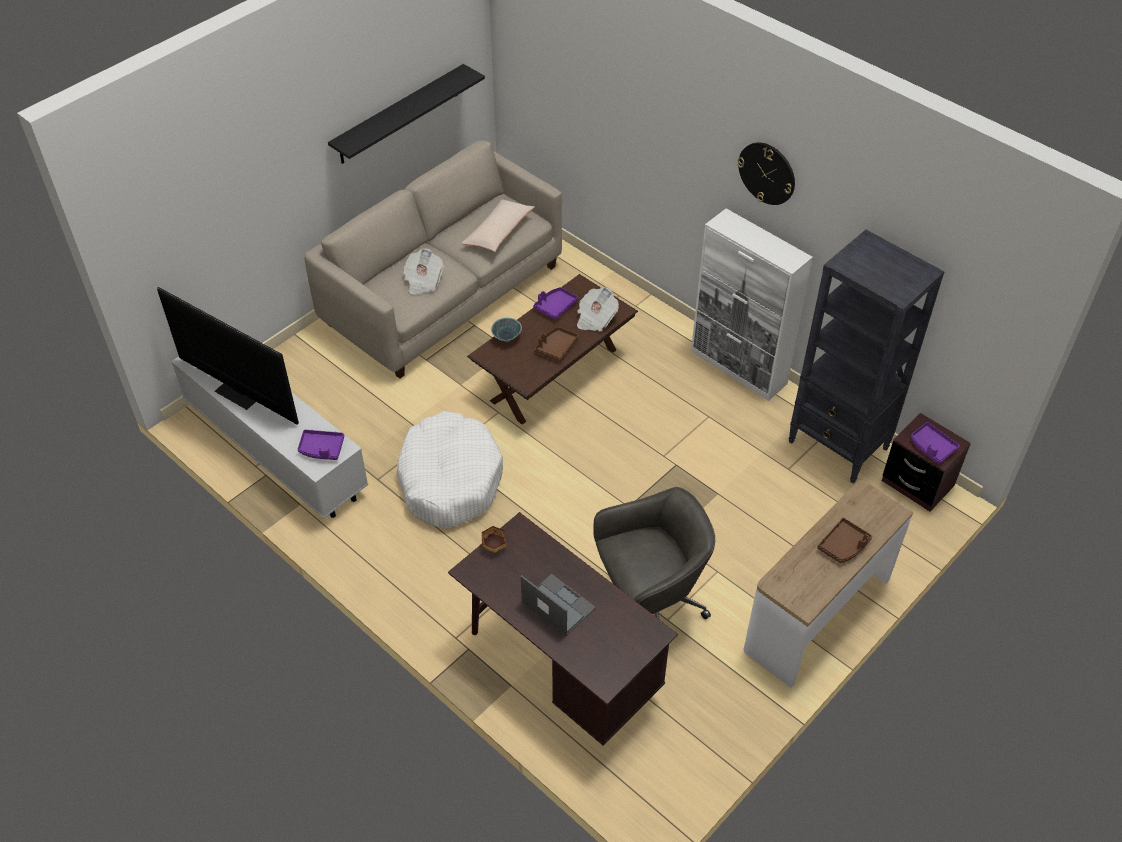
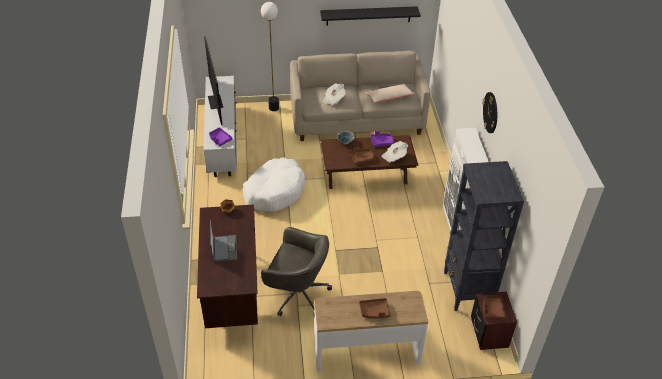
camera: 40 degrees right, 5 degrees down
purple tray [911,422,960,464] -> brown tray [483,296,506,319]
none -> floor lamp [261,2,279,111]

